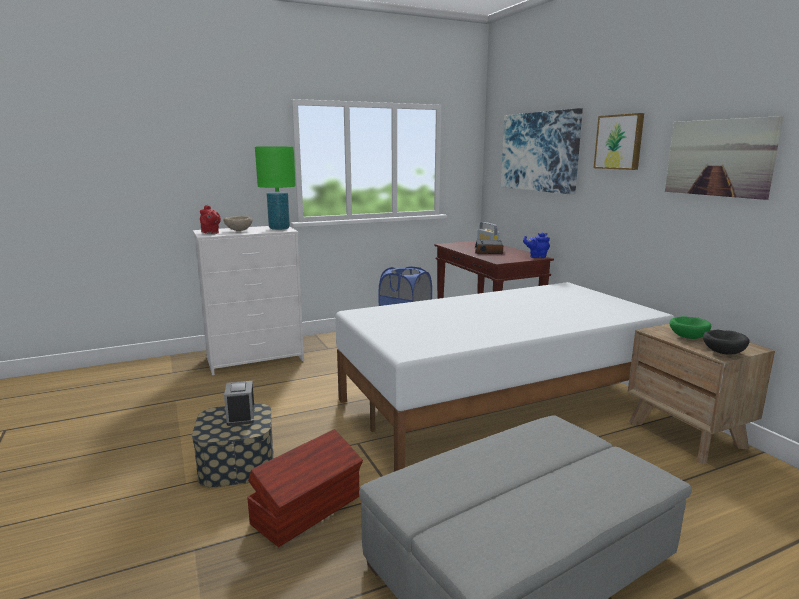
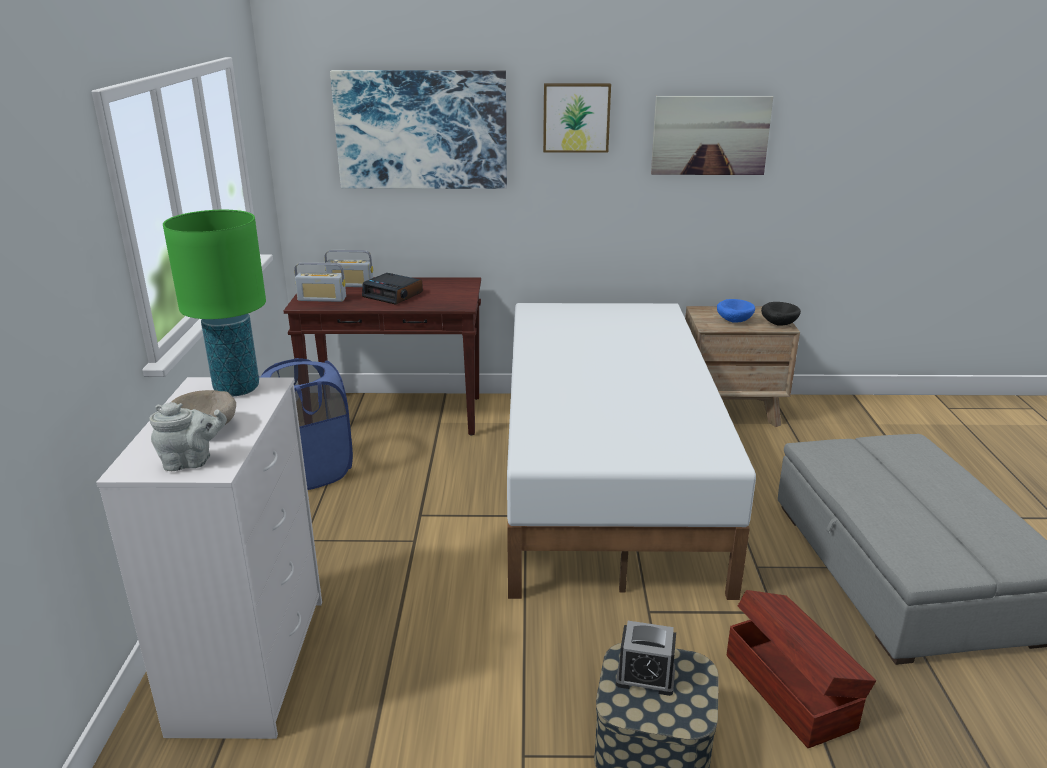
camera: 65 degrees left, 10 degrees up
red teapot [200,205,221,234] -> grey teapot [149,402,227,471]
blue teapot [523,233,550,258] -> none
green bowl [670,316,712,339] -> blue bowl [717,299,755,322]
none -> radio [294,262,346,302]

